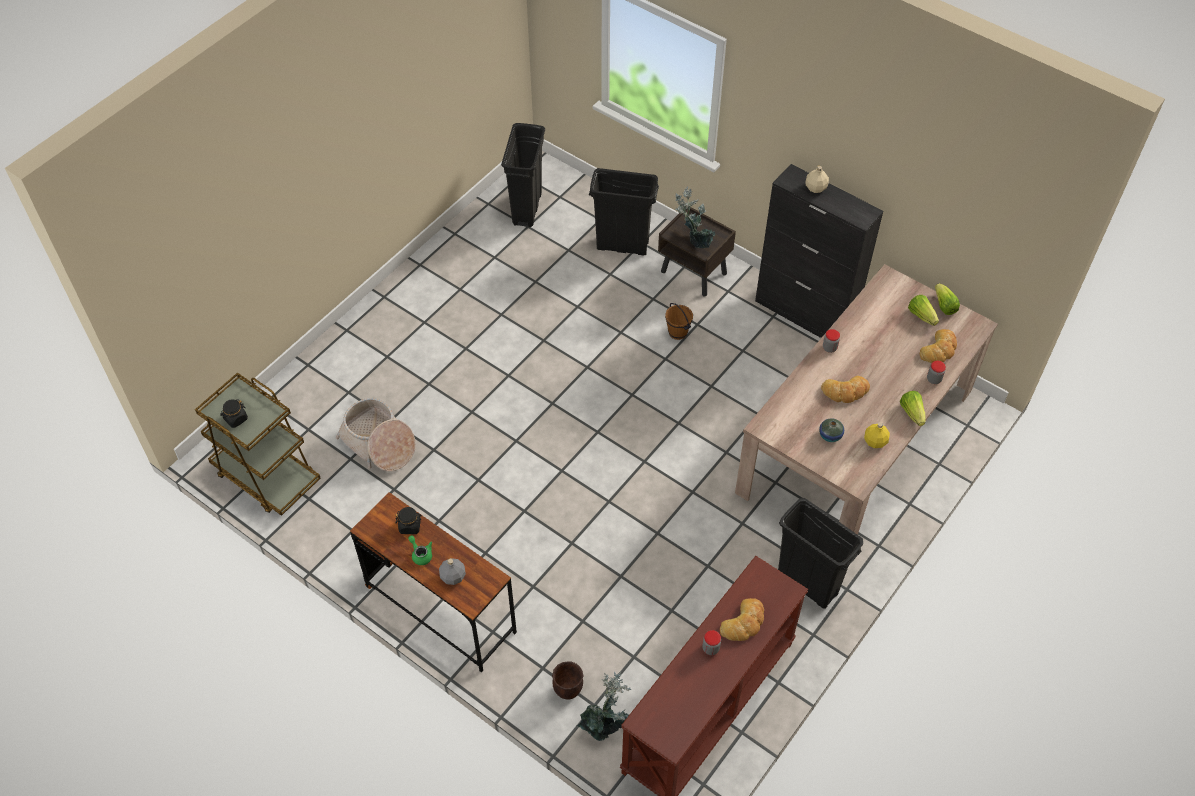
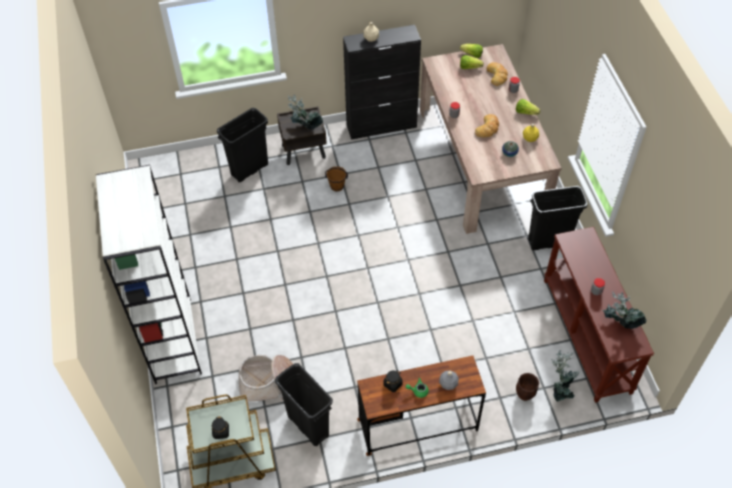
camera: 50 degrees left, 0 degrees up
black trash can [501,123,545,227] -> black trash can moved to [275,363,333,446]
bread [720,598,764,641] -> none
none -> white bookcase [96,165,202,384]
none -> potted plant [601,291,647,329]

